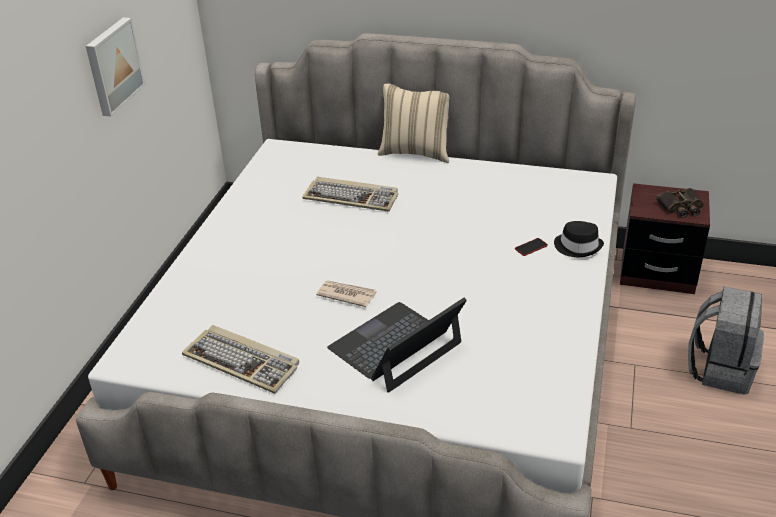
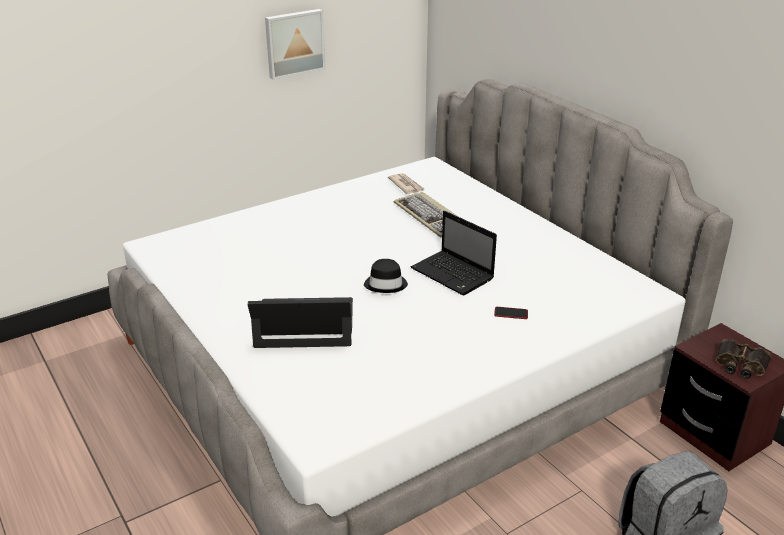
camera: 40 degrees right, 5 degrees down
keyboard [182,325,299,393] -> none
newspaper [316,280,376,307] -> newspaper moved to [388,173,424,194]
beige pillow [377,84,449,163] -> none
black hat [554,221,604,257] -> black hat moved to [364,259,408,293]
none -> laptop [411,210,497,296]

